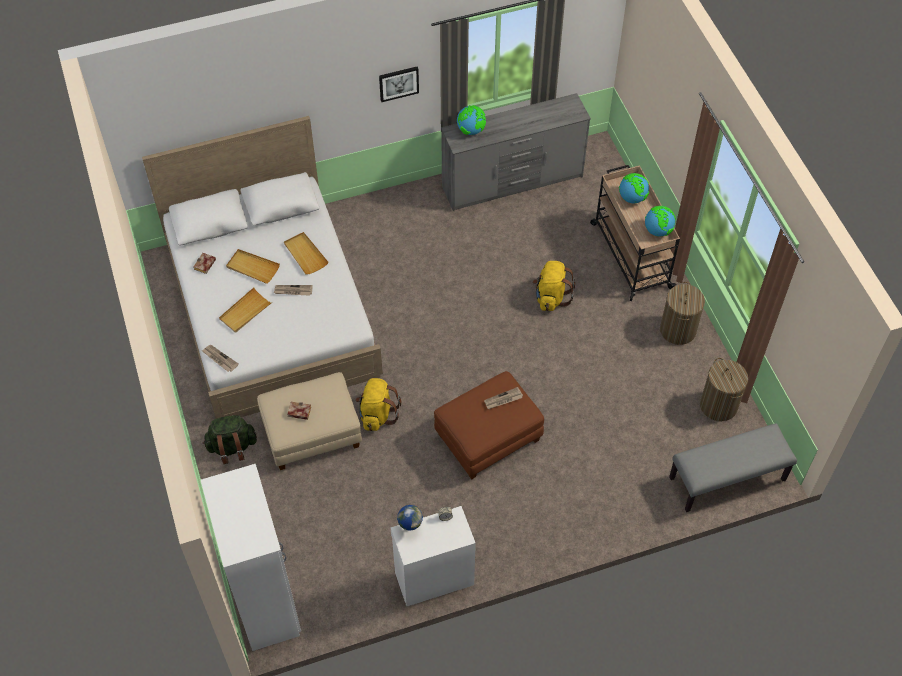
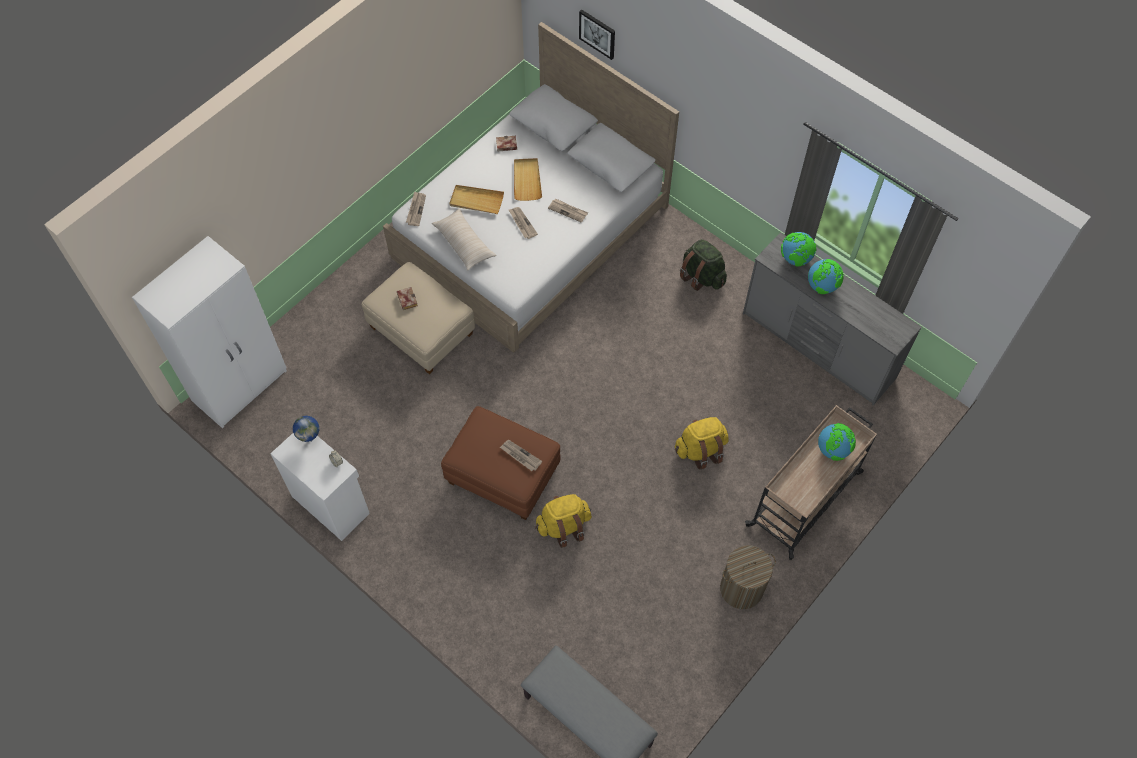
camera: 60 degrees right, 5 degrees up
green backpack [203,415,257,464] -> green backpack moved to [680,239,727,291]
beige tray [284,232,328,275] -> newspaper [548,199,588,223]
yellow backpack [355,378,402,431] -> yellow backpack moved to [535,494,592,548]
picture [379,66,419,102] -> picture moved to [579,9,615,60]
globe [645,206,676,236] -> globe moved to [808,259,843,294]
laundry basket [700,358,748,421] -> none
none -> beige pillow [432,208,496,271]

